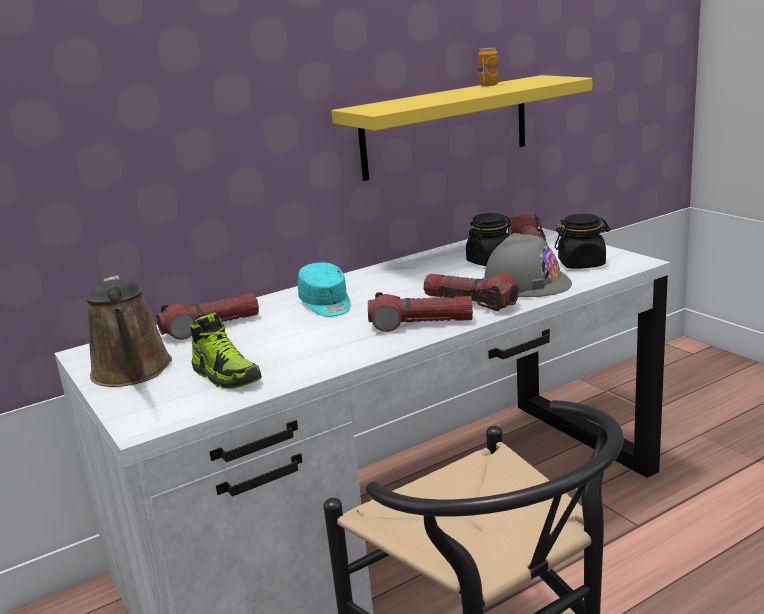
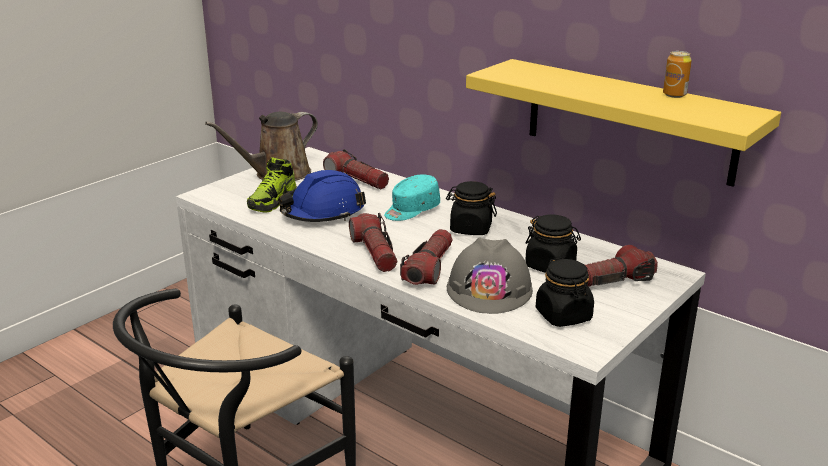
camera: 70 degrees right, 5 degrees up
none -> blue hard hat [278,170,366,222]
none -> black jar [446,181,497,235]

